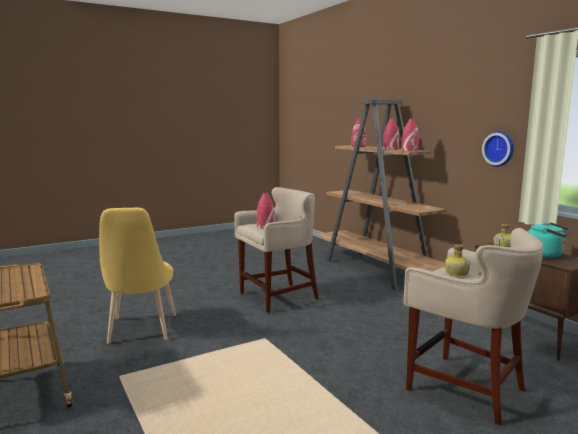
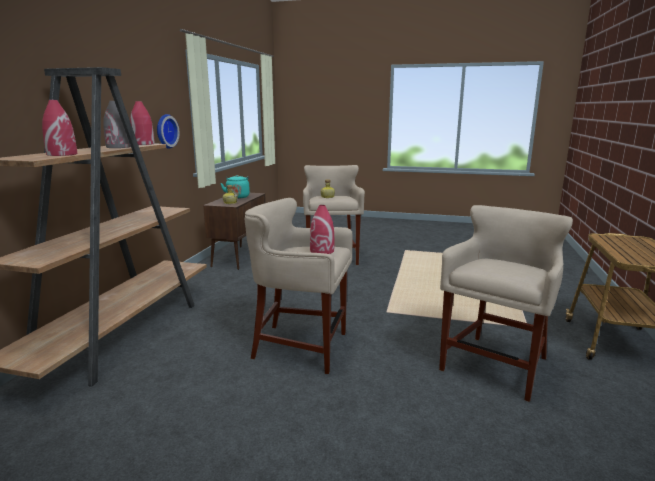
camera: 135 degrees left, 5 degrees up
yellow chair [99,208,176,344] -> beige stool [439,205,573,402]
red vase [383,119,399,150] -> grey vase [103,101,131,148]

